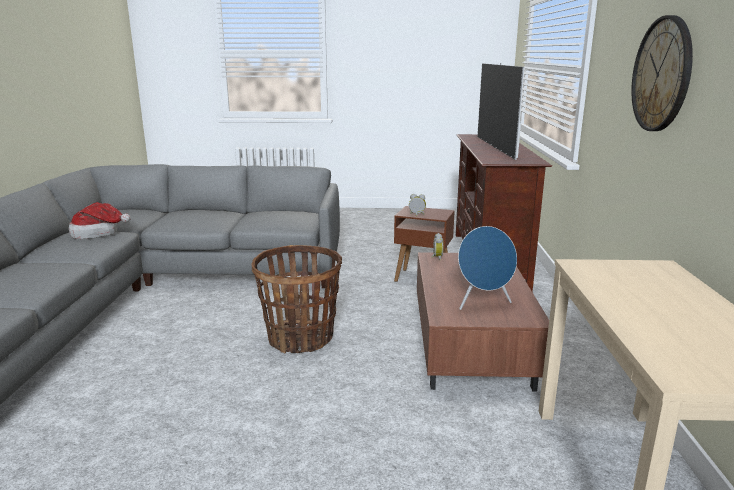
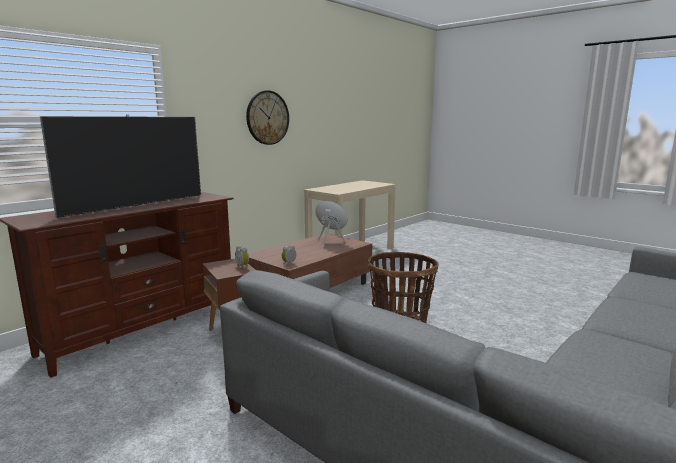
camera: 140 degrees left, 5 degrees down
hat [69,202,131,239] -> none

